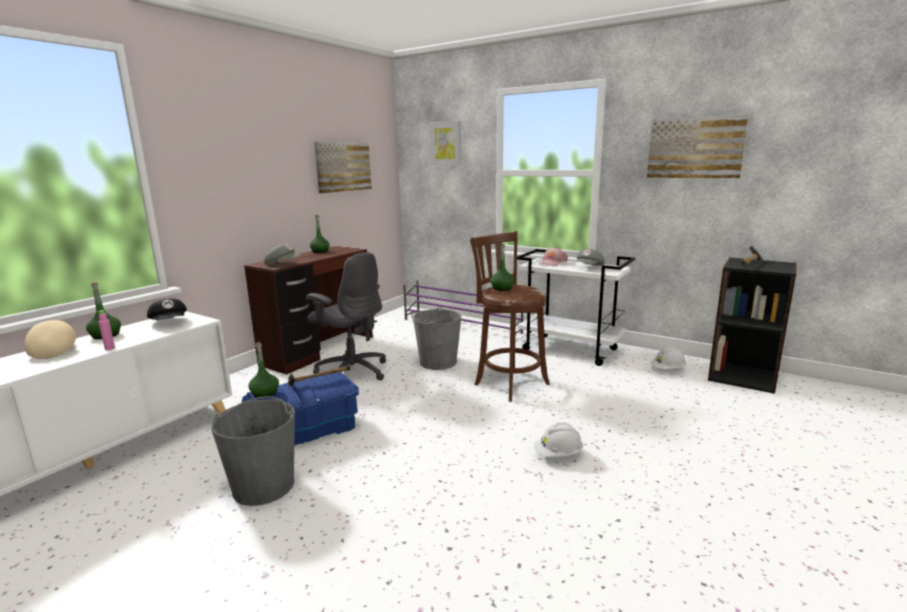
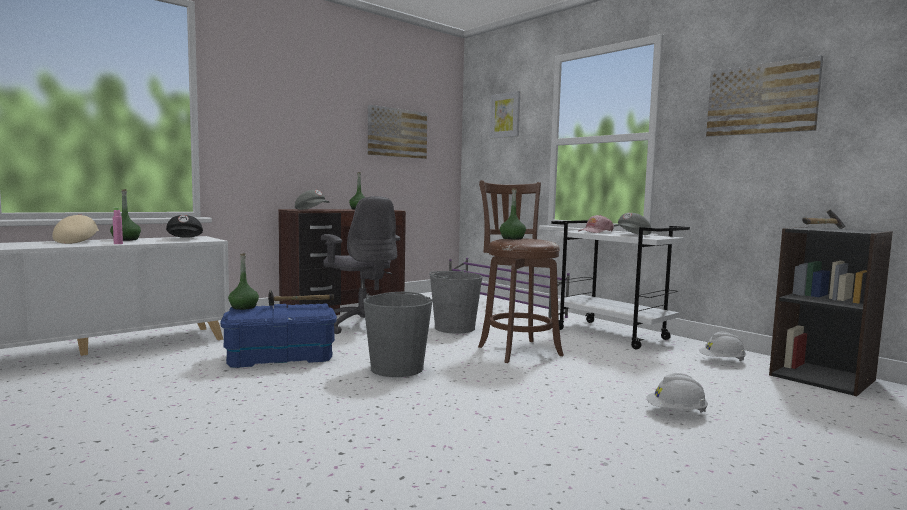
camera: 15 degrees right, 10 degrees down
grey bucket [211,396,295,506] -> grey bucket moved to [363,292,432,377]
white hard hat [535,423,583,457] -> white hard hat moved to [647,373,708,413]

